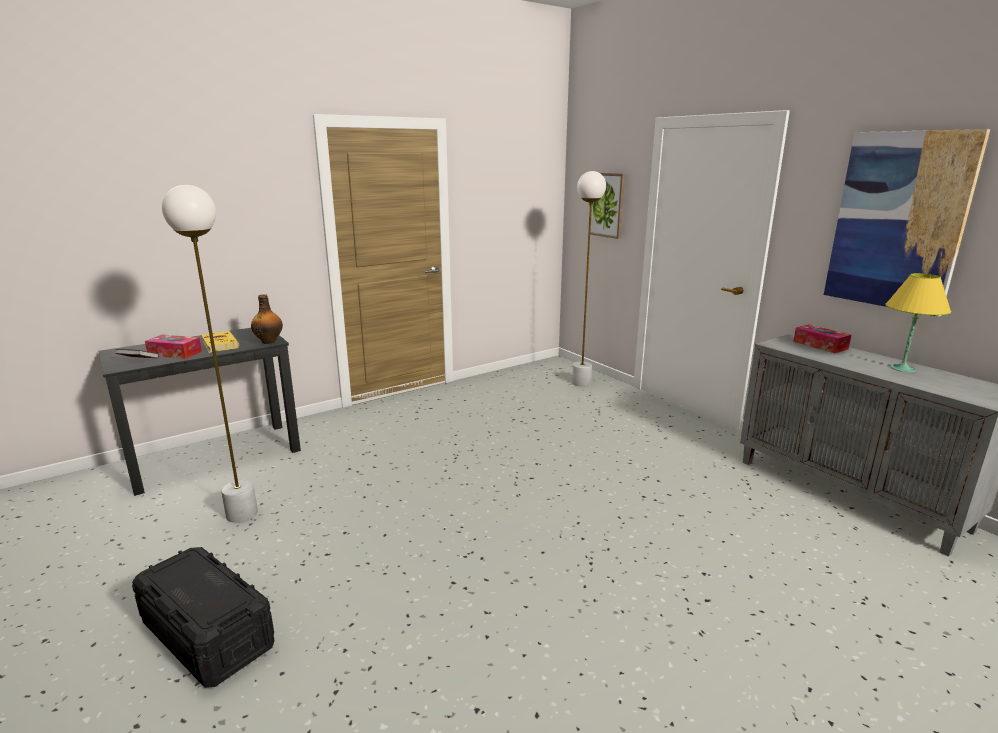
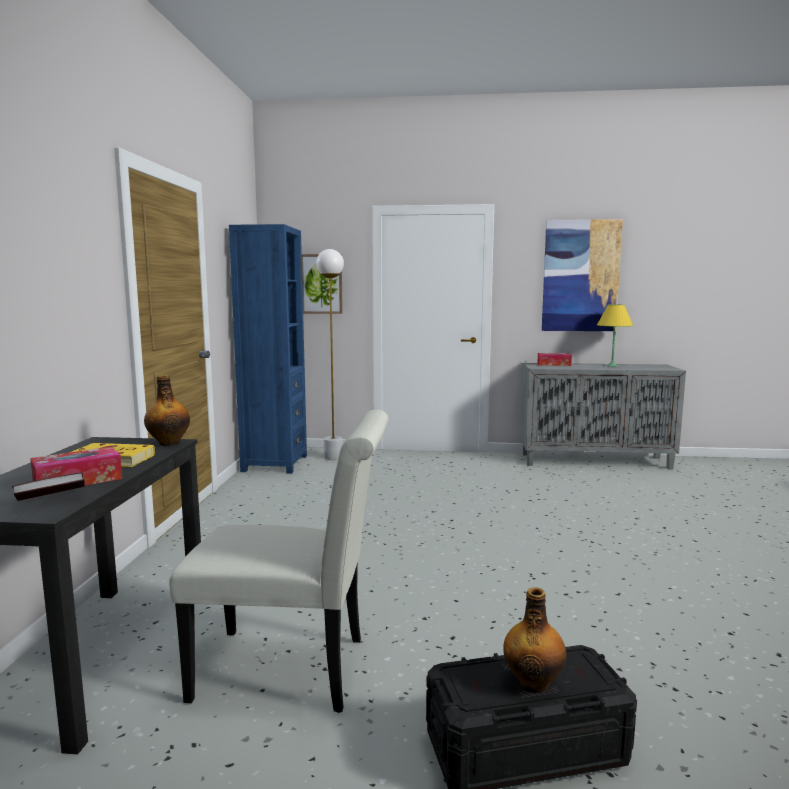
camera: 50 degrees left, 10 degrees down
white floor lamp [162,185,258,523] -> white chair [169,409,388,713]
none -> blue bookcase [229,224,307,474]
none -> bottle [503,587,567,694]

